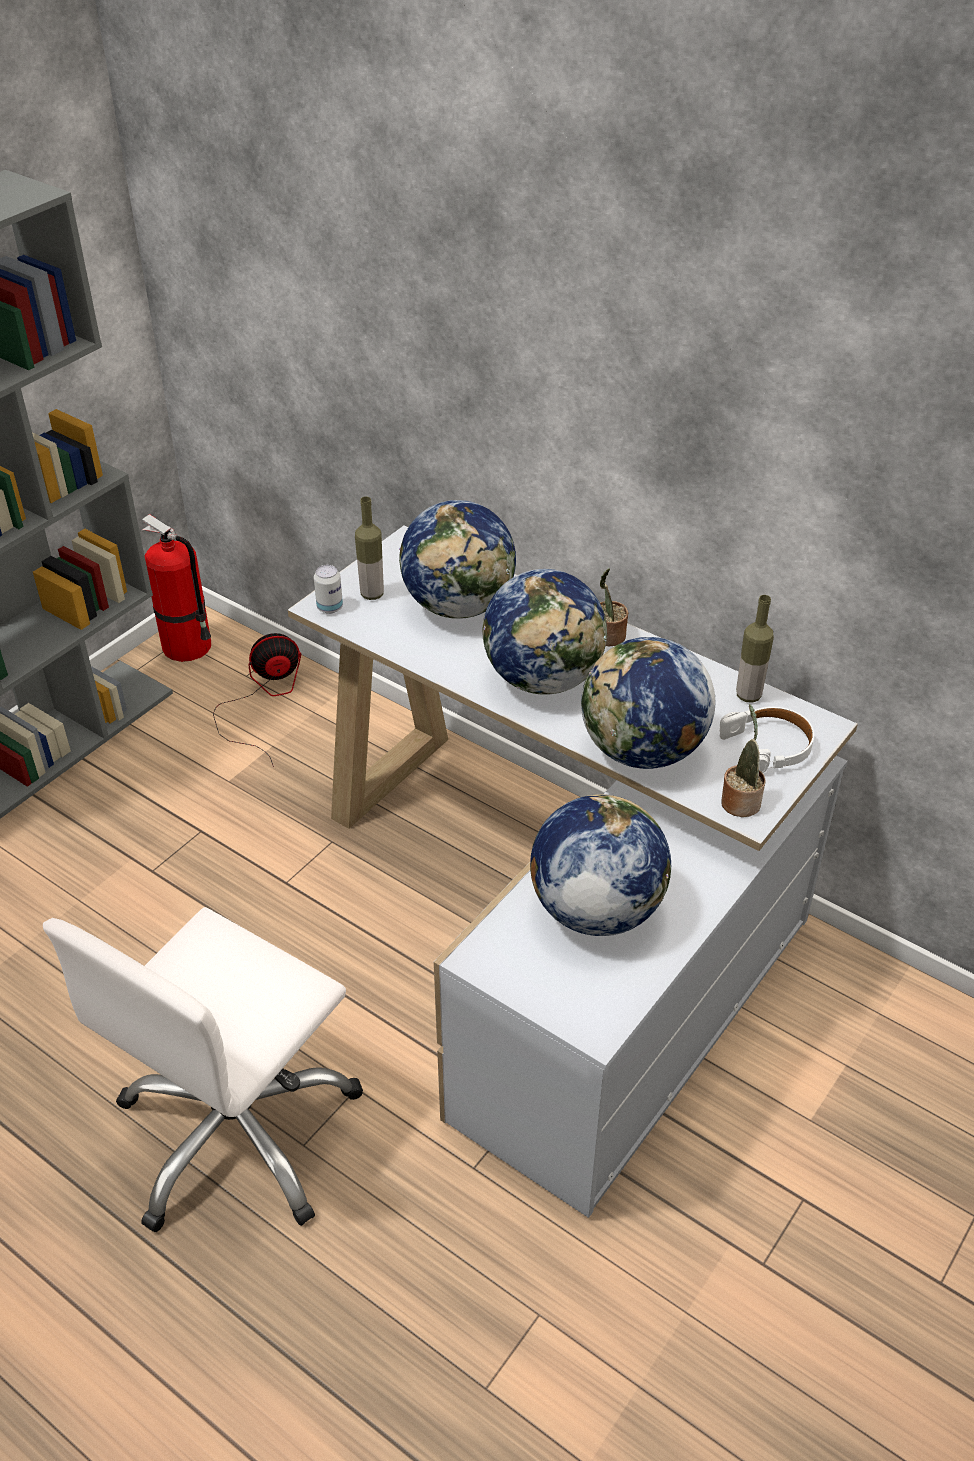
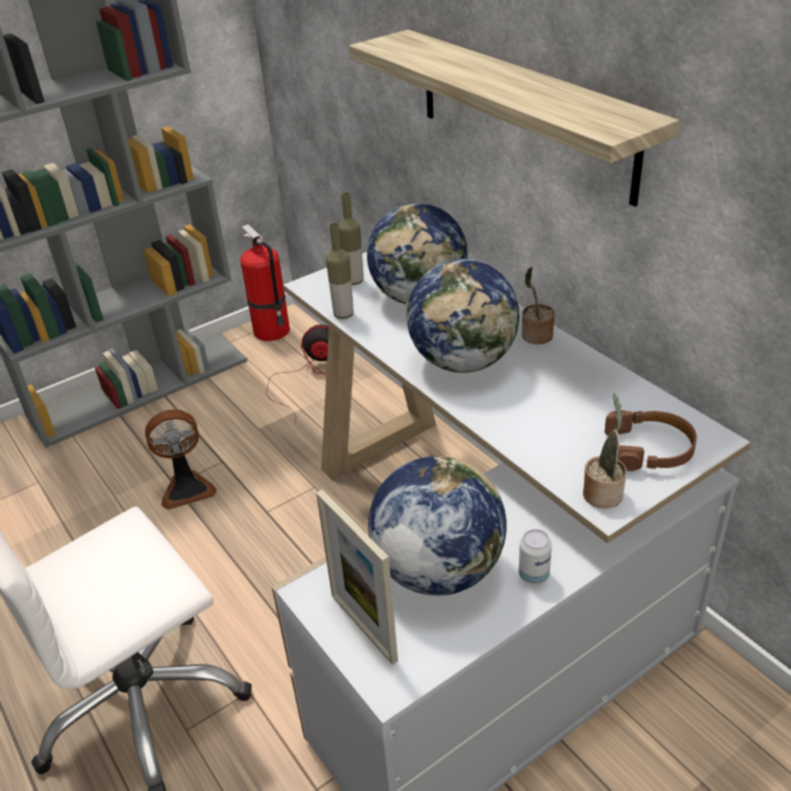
camera: 20 degrees right, 5 degrees down
can [314,565,343,614] -> can moved to [519,529,552,584]
globe [581,637,716,769] -> none
white headphones [720,707,814,773] -> brown headphones [605,410,697,471]
bottle [736,595,774,703] -> bottle moved to [326,223,354,319]
none -> fan [145,409,217,510]
none -> picture frame [316,490,398,665]
none -> shelf [349,29,680,207]

